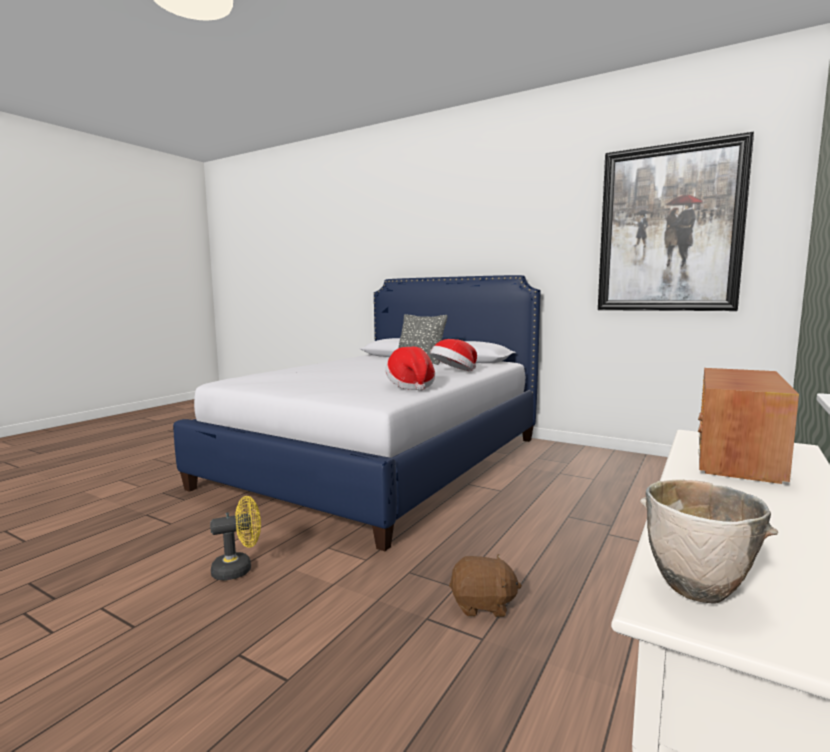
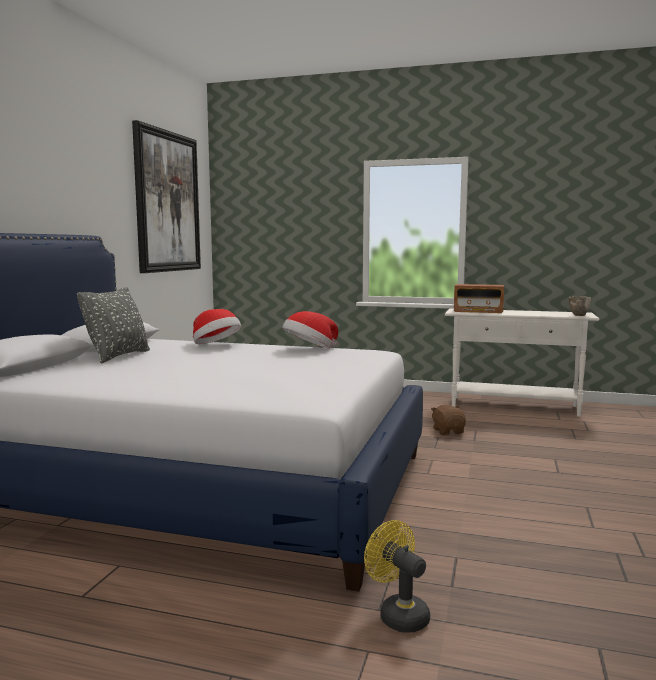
camera: 105 degrees left, 0 degrees up
yellow fan [210,496,261,581] -> yellow fan moved to [364,520,430,633]

